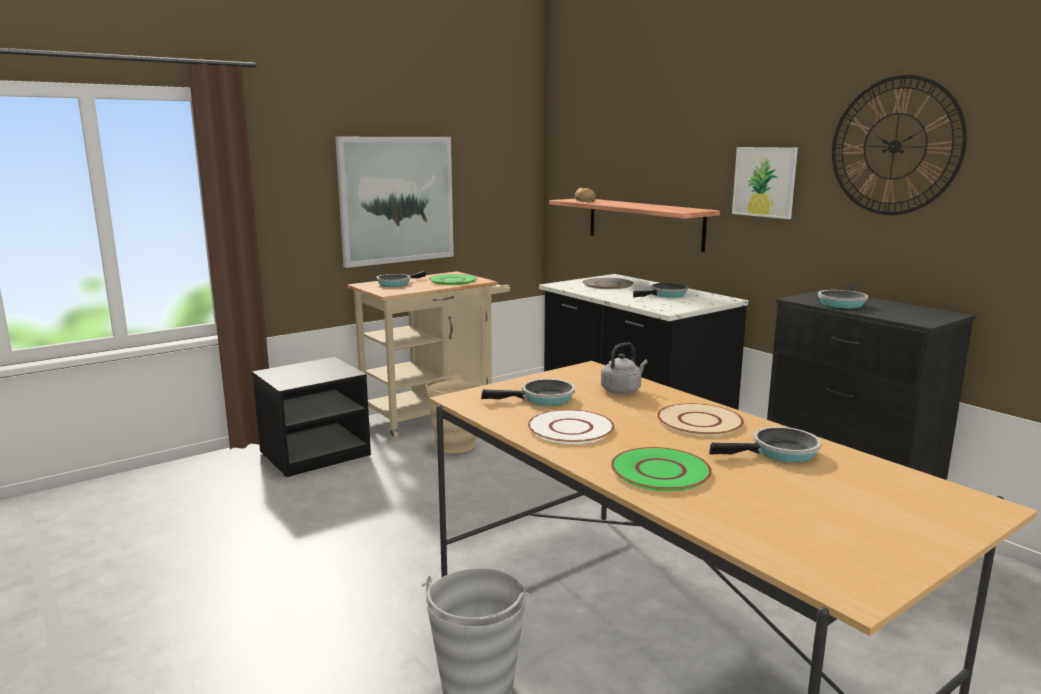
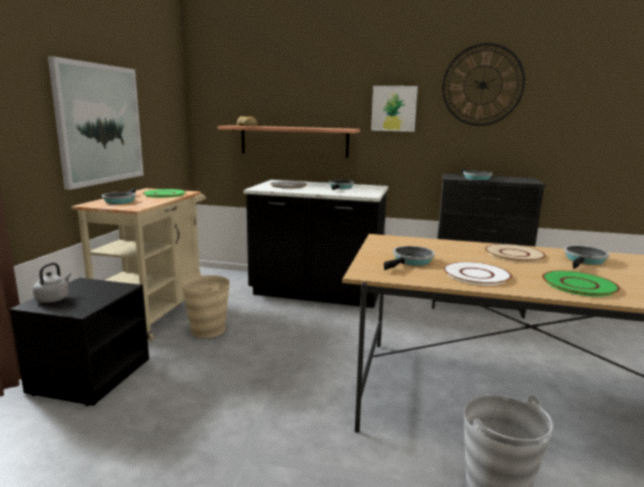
camera: 40 degrees left, 0 degrees up
grey kettle [601,342,648,394] -> grey kettle moved to [33,263,71,303]

